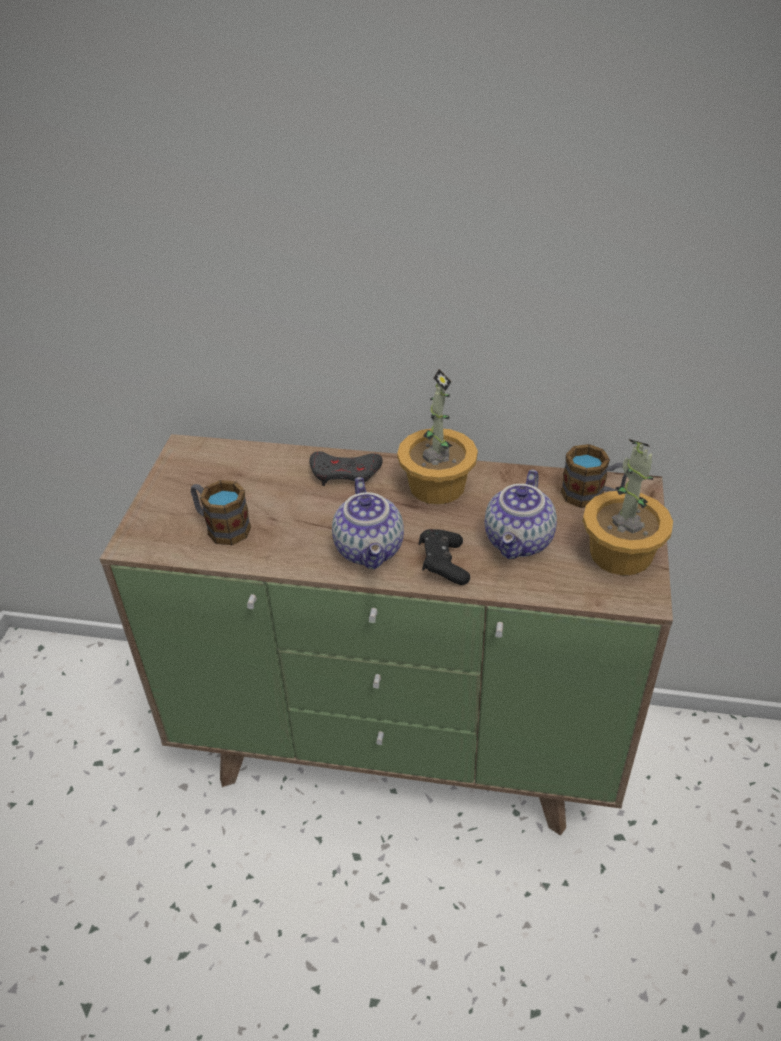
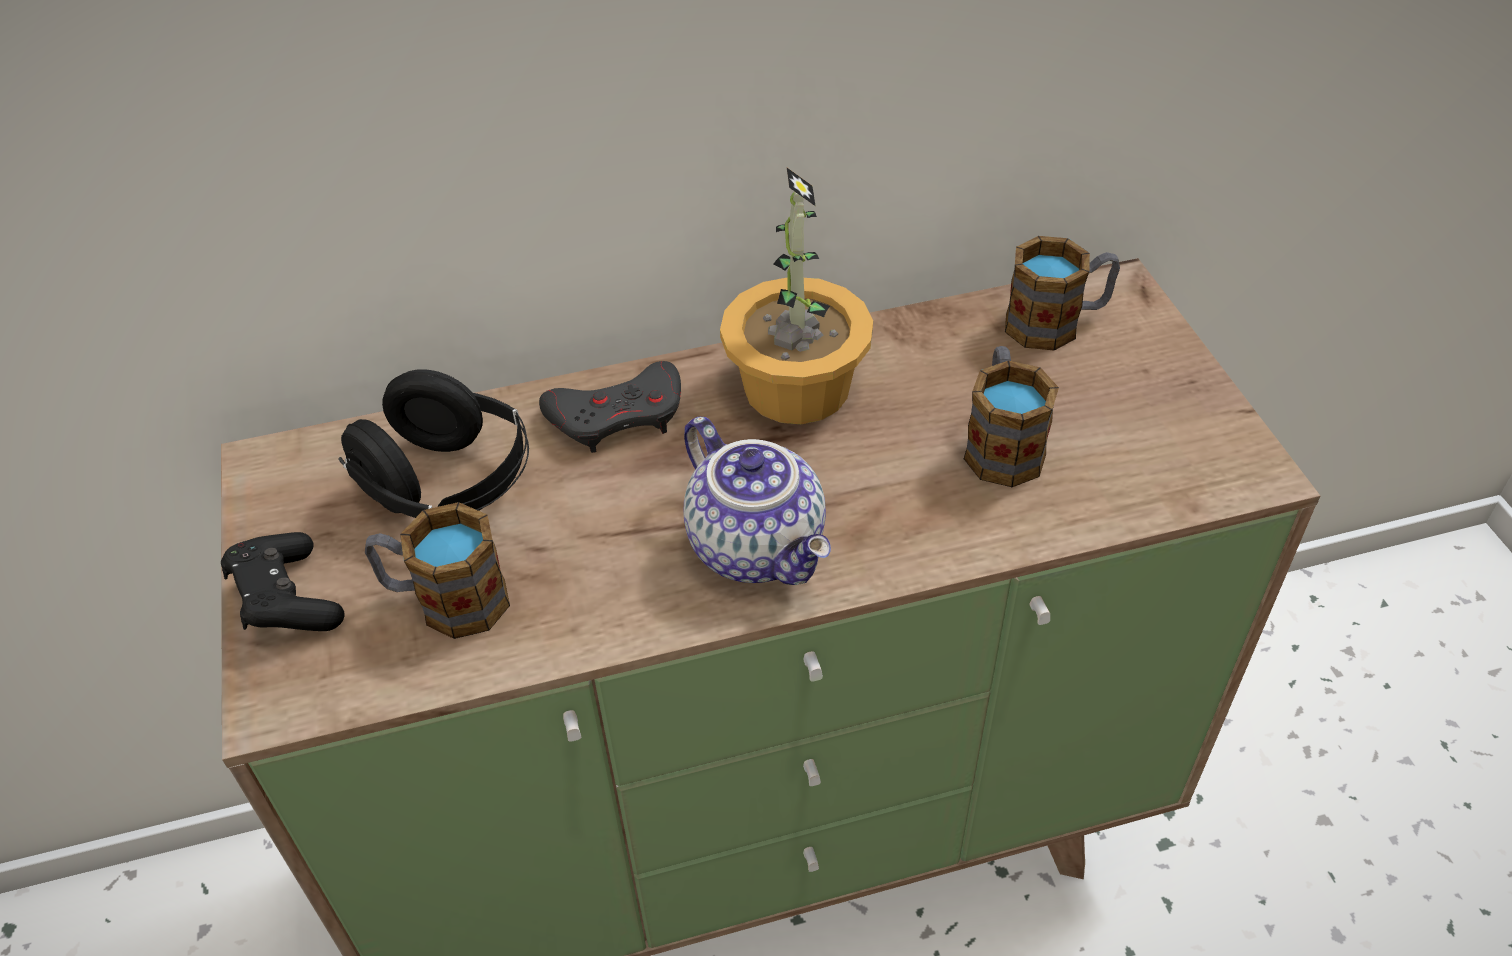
camera: 25 degrees left, 5 degrees up
black game controller [419,529,470,585] -> black game controller moved to [221,532,345,631]
teapot [485,469,557,559] -> mug [964,346,1059,487]
potted plant [583,439,673,576] -> none
none -> black headphones [338,369,529,518]

